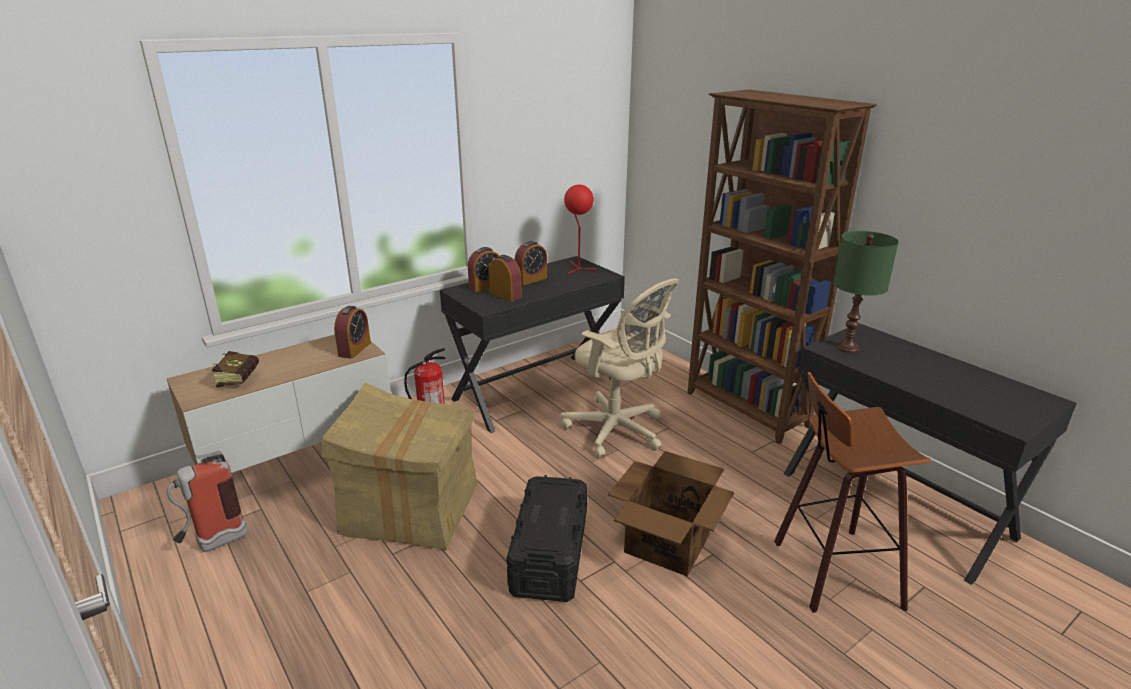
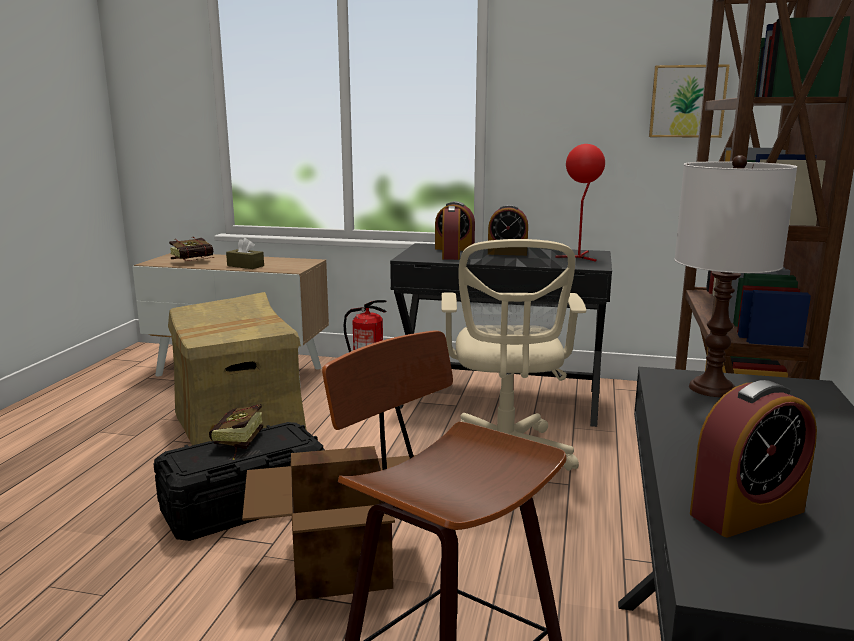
camera: 50 degrees right, 10 degrees down
fire extinguisher [167,451,248,552] -> none
alarm clock [334,306,371,359] -> alarm clock moved to [690,380,817,537]
green table lamp [833,231,899,353] -> white table lamp [674,155,797,397]
none -> book [209,404,263,460]
none -> brown tissue box [226,238,264,269]
none -> picture [649,64,730,138]

